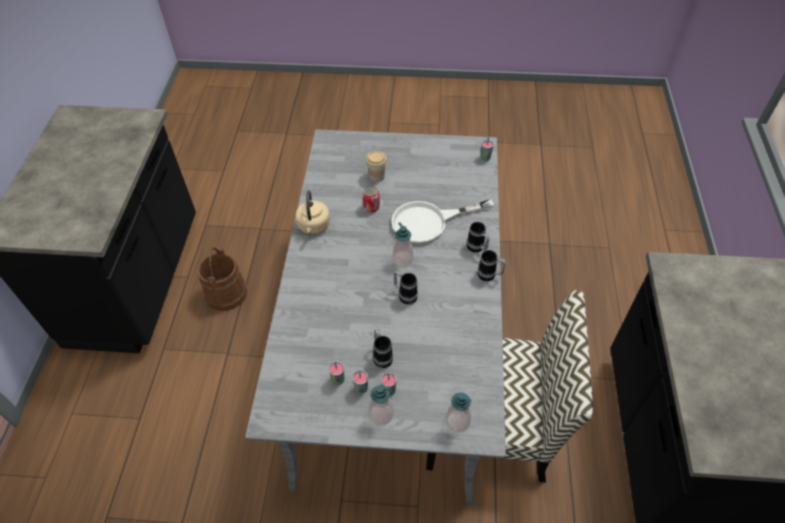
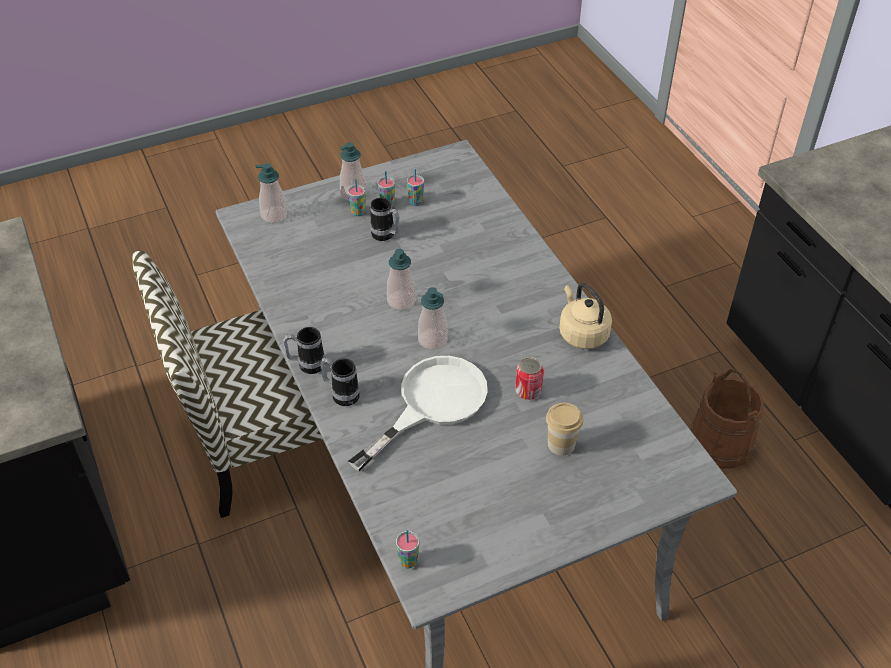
camera: 150 degrees right, 5 degrees down
mug [393,271,418,305] -> soap dispenser [387,249,416,310]

